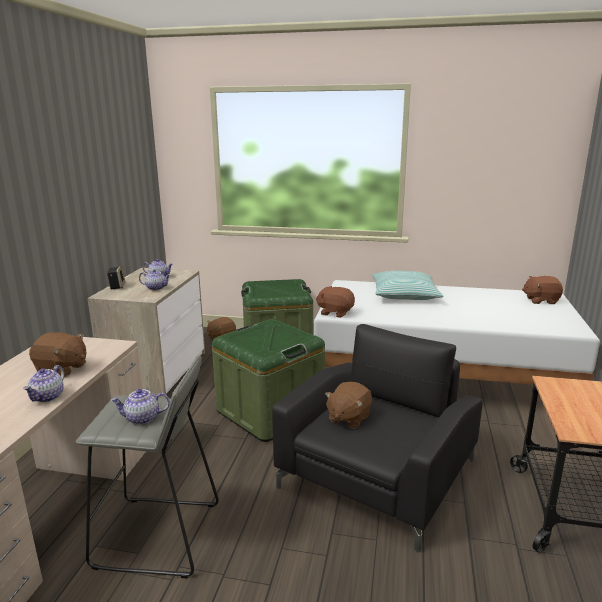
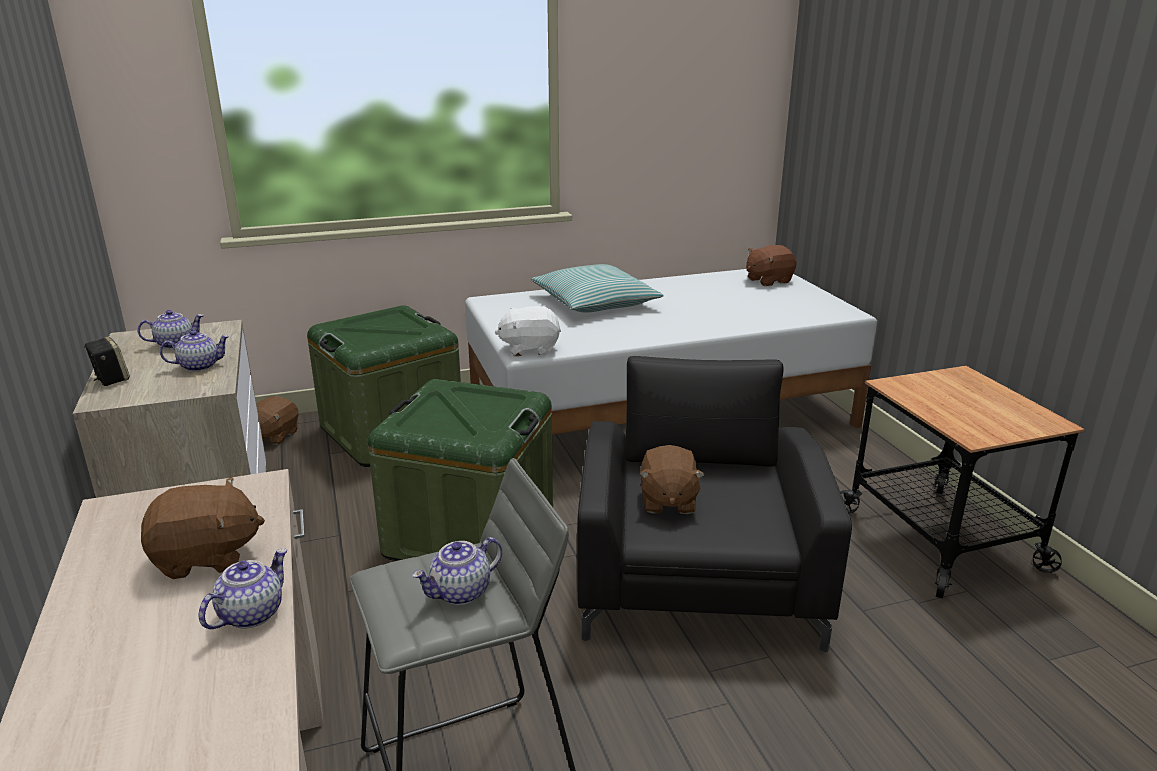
camera: 30 degrees left, 5 degrees up
teapot [23,365,64,402] -> teapot turned 135 degrees counterclockwise [199,549,287,629]
brown plush toy [316,286,355,318] -> white plush toy [495,306,561,356]

